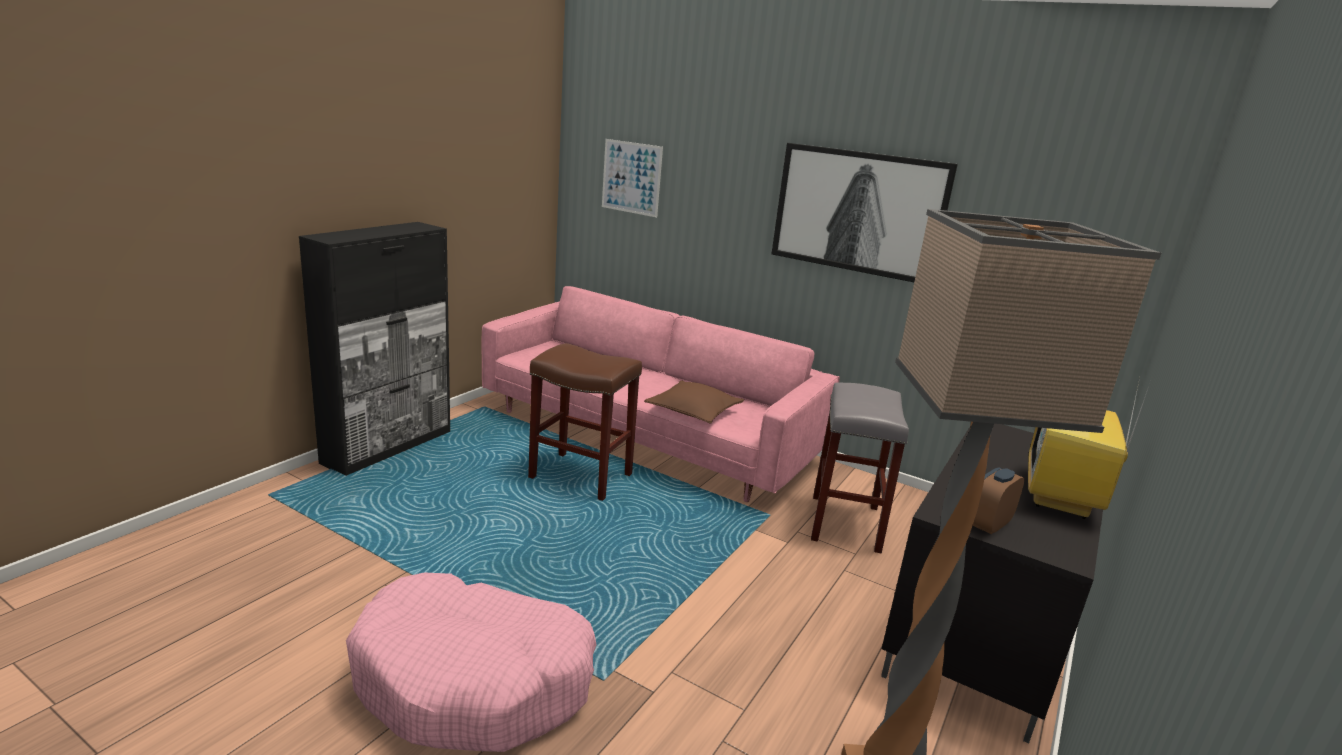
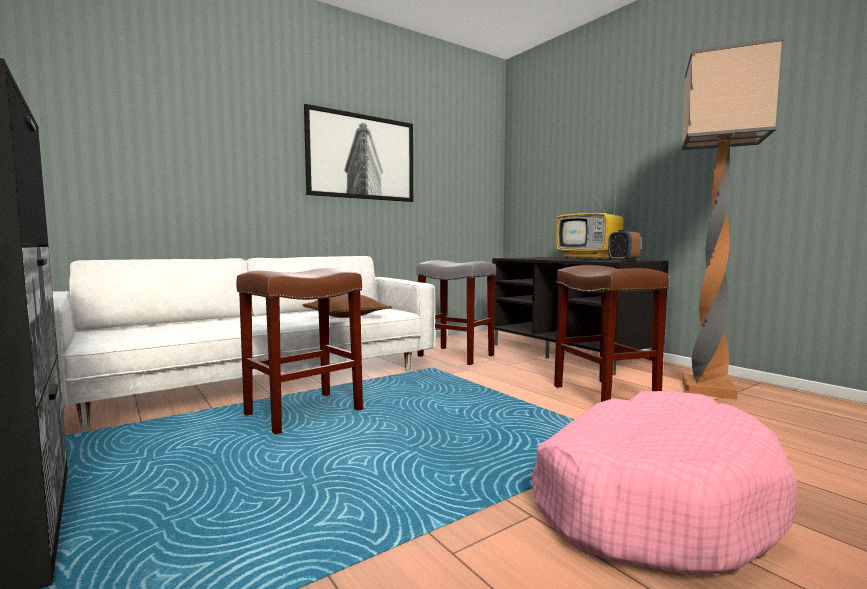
camera: 65 degrees left, 15 degrees down
pink sofa [481,286,840,502] -> white sofa [53,256,435,430]
picture [602,139,663,218] -> none
none -> brown stool [554,265,669,402]

